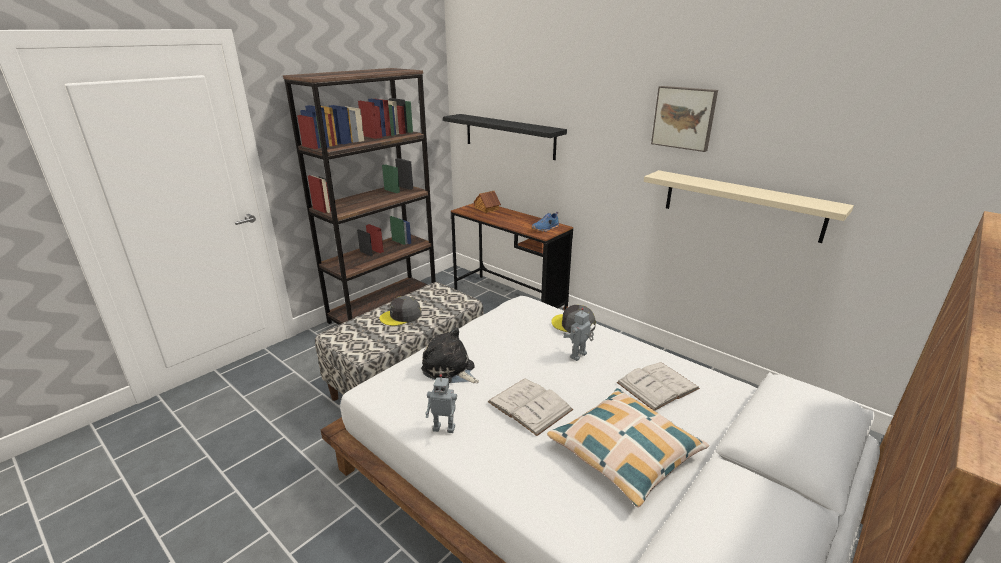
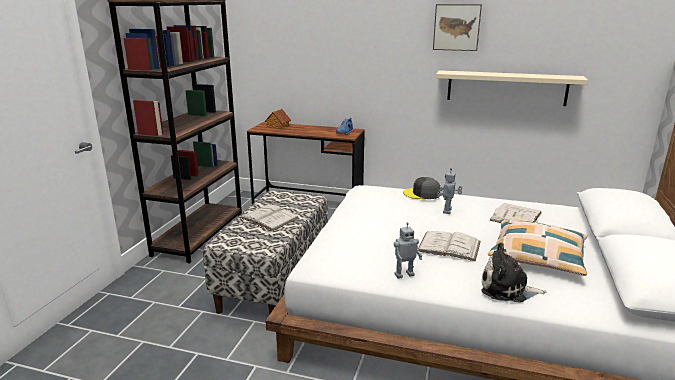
camera: 25 degrees left, 5 degrees down
grey cap [379,296,421,326] -> white book [239,203,299,231]
plush toy [421,327,479,383] -> plush toy moved to [481,243,547,303]
black shelf [443,114,567,160] -> none

